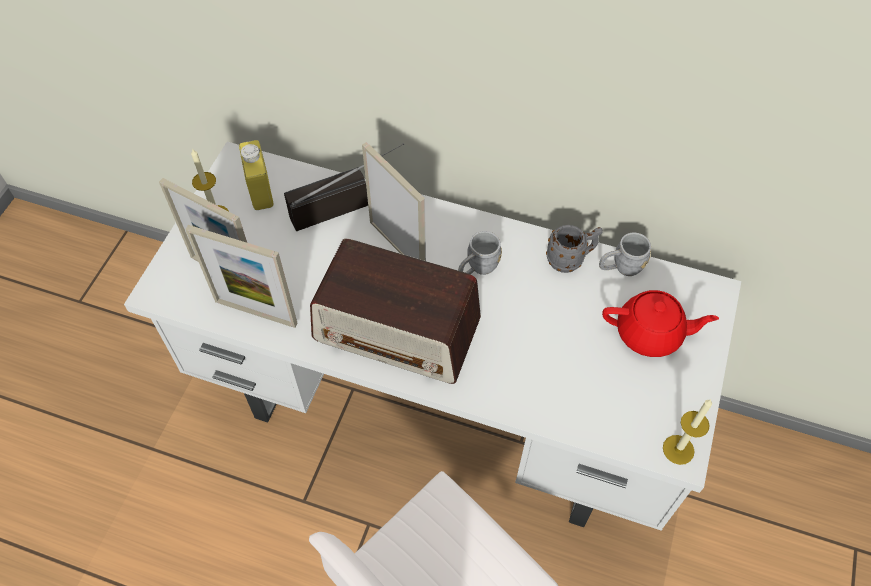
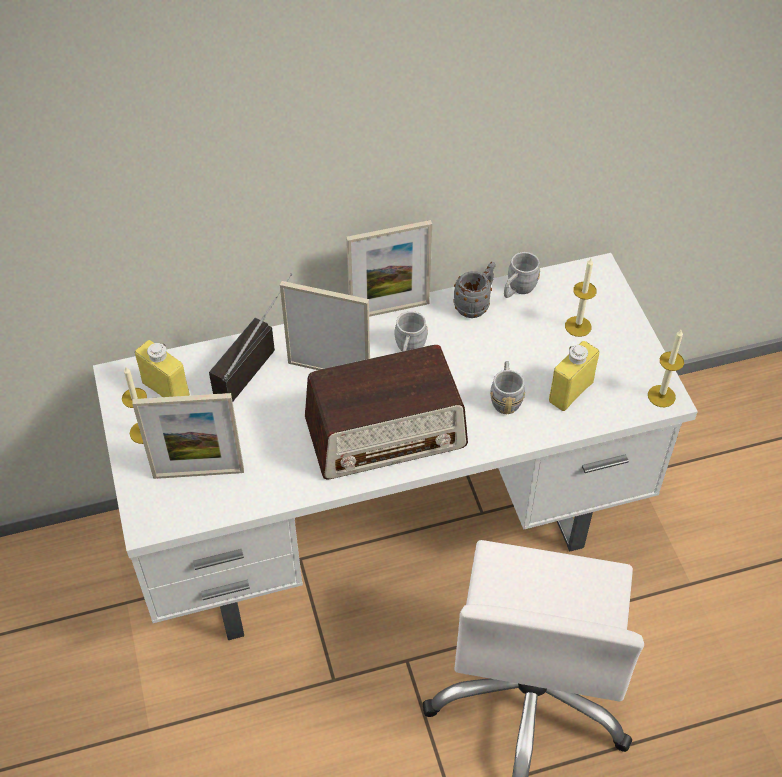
camera: 35 degrees left, 5 degrees down
picture frame [185,225,298,328] -> picture frame moved to [346,220,432,317]
red teapot [602,290,719,357] -> candle [565,258,597,337]
none -> grey mug [490,361,525,414]
none -> yellow bottle [549,341,599,411]

